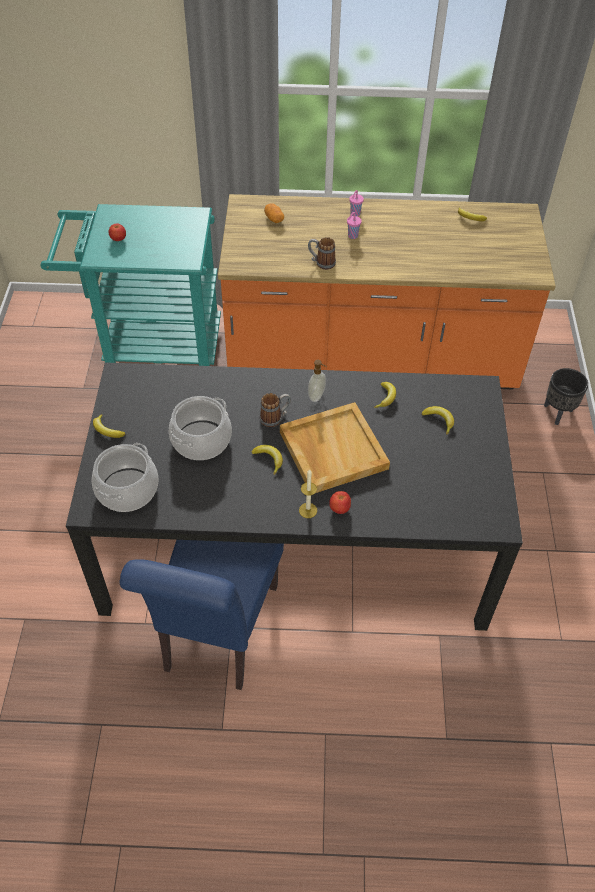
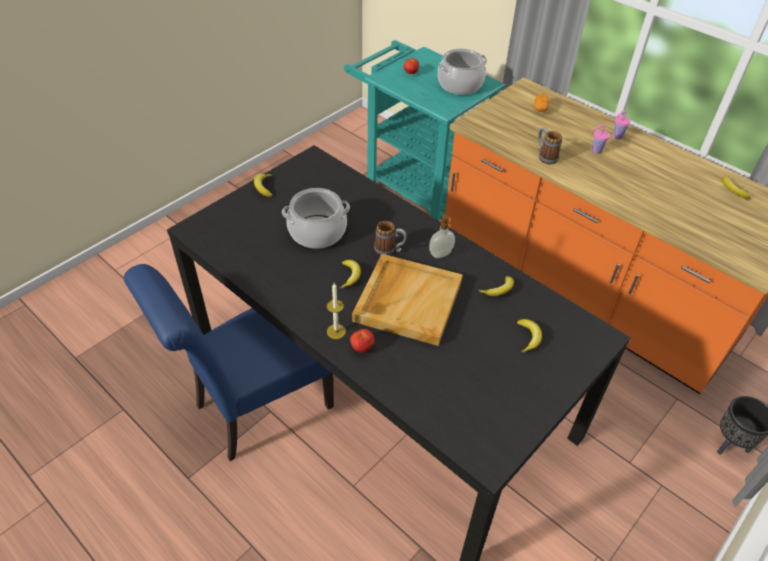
camera: 40 degrees right, 5 degrees down
cooking pot [91,443,159,512] -> cooking pot moved to [438,48,487,95]

